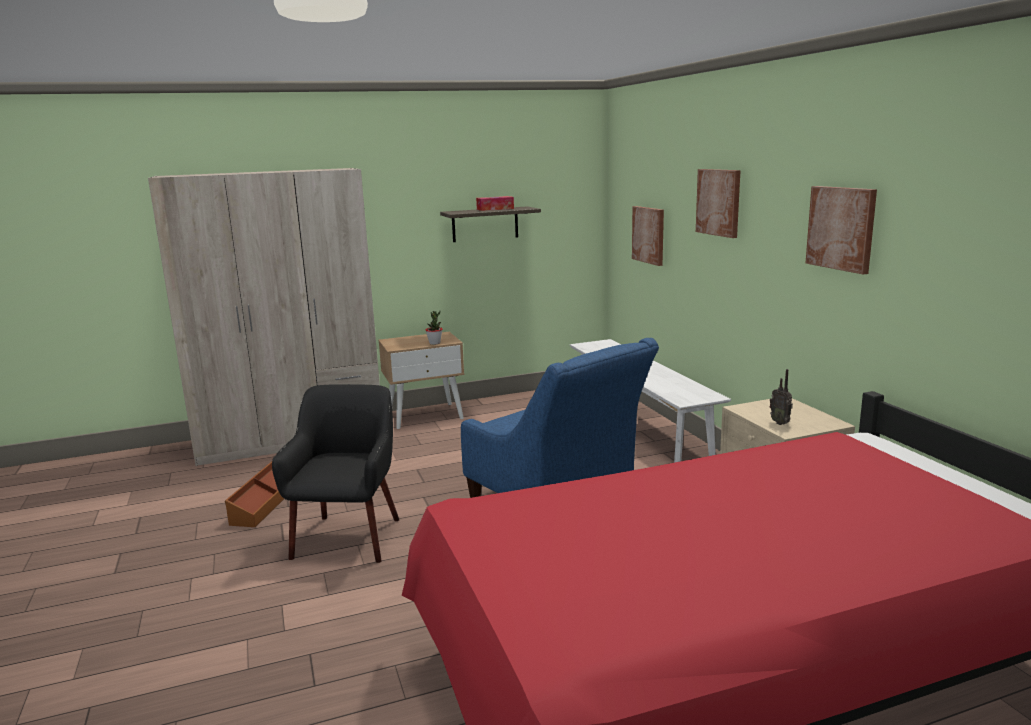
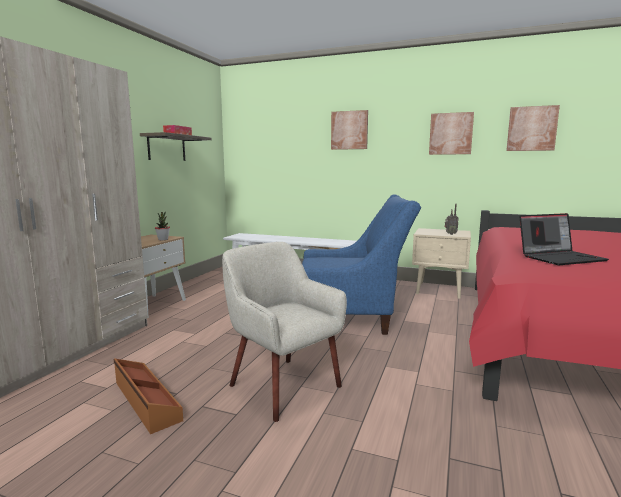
camera: 50 degrees left, 5 degrees down
black armchair [272,384,399,563] -> beige armchair [222,242,347,422]
picture [632,206,664,266] -> picture moved to [506,105,560,151]
none -> laptop [519,213,609,265]

